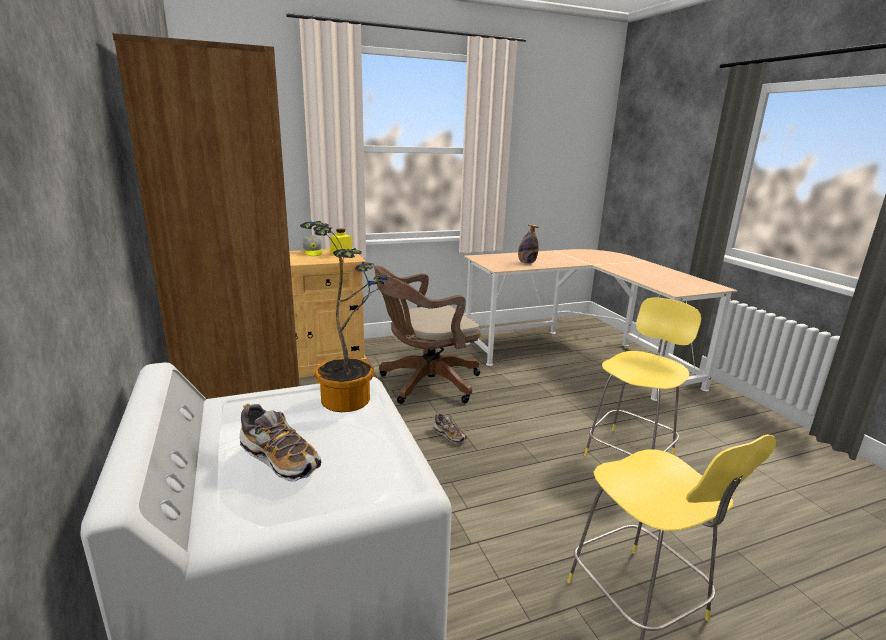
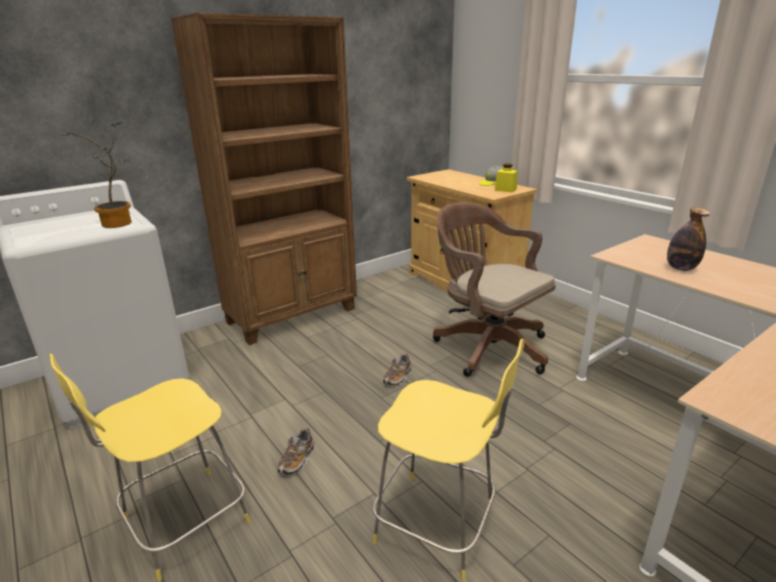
camera: 75 degrees right, 5 degrees up
shoe [240,404,321,482] -> shoe moved to [277,428,315,475]

